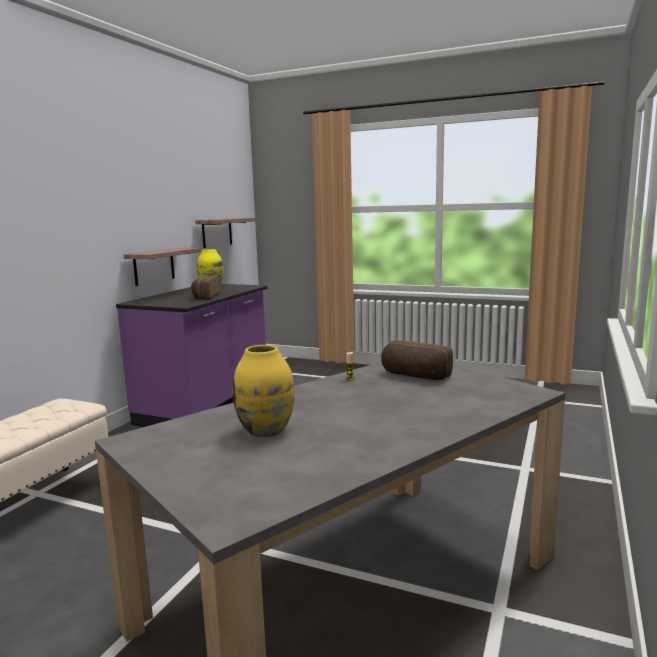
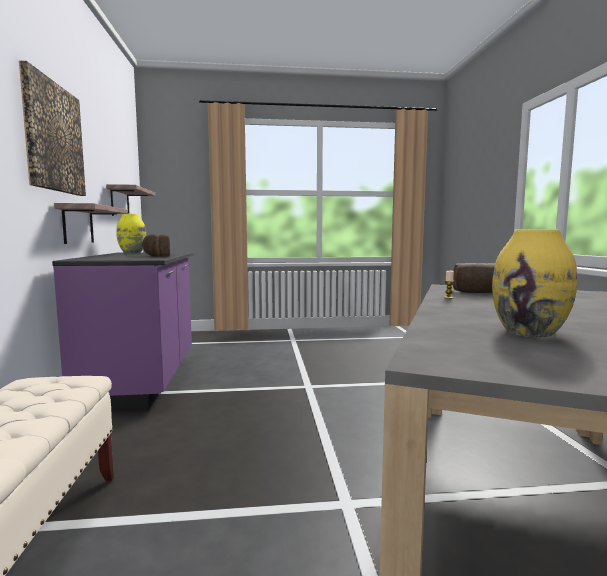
camera: 30 degrees left, 5 degrees down
none -> picture [19,60,86,196]

